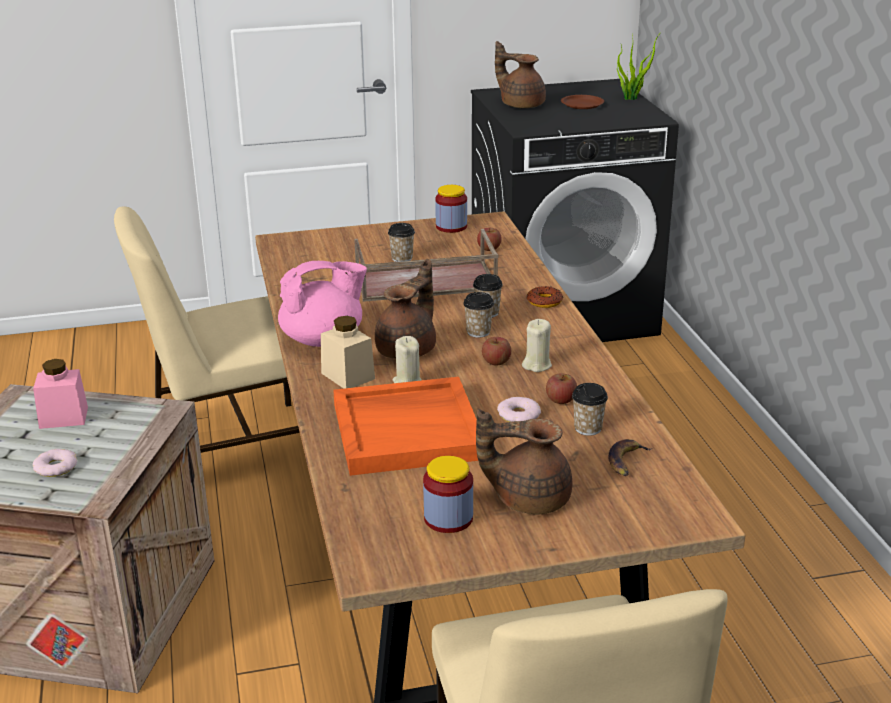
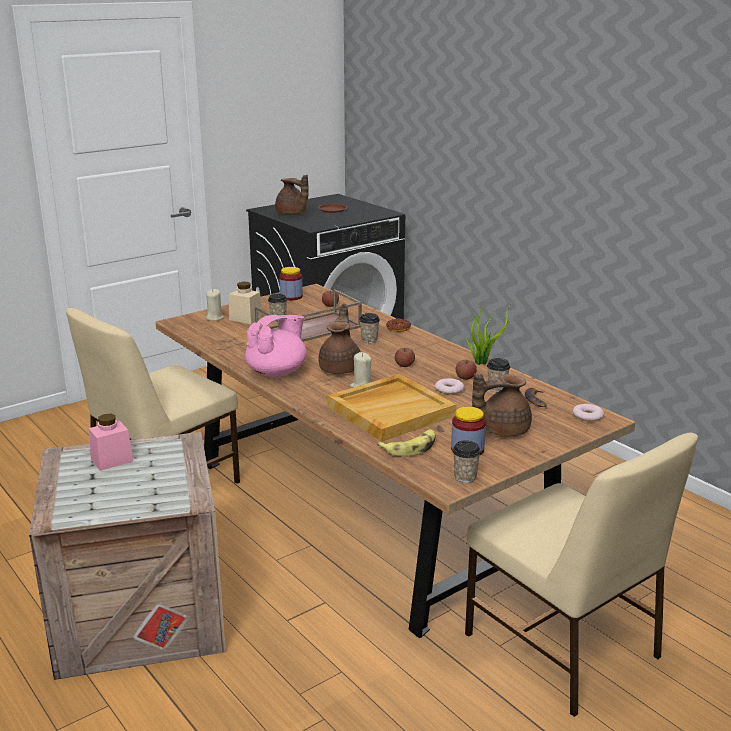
camera: 25 degrees left, 5 degrees down
donut [33,449,77,477] -> donut moved to [573,404,604,421]
beige jar [321,316,375,389] -> beige jar moved to [229,282,263,324]
orange tray [333,377,478,476] -> beige tray [327,374,456,442]
cup [463,292,494,338] -> cup moved to [452,440,481,483]
brown teapot [495,41,546,108] -> brown teapot turned 150 degrees counterclockwise [275,175,309,215]
beige candle [522,319,552,372] -> beige candle moved to [206,289,224,321]
potted plant [617,32,661,100] -> potted plant moved to [465,301,514,365]
none -> banana [377,429,436,457]

